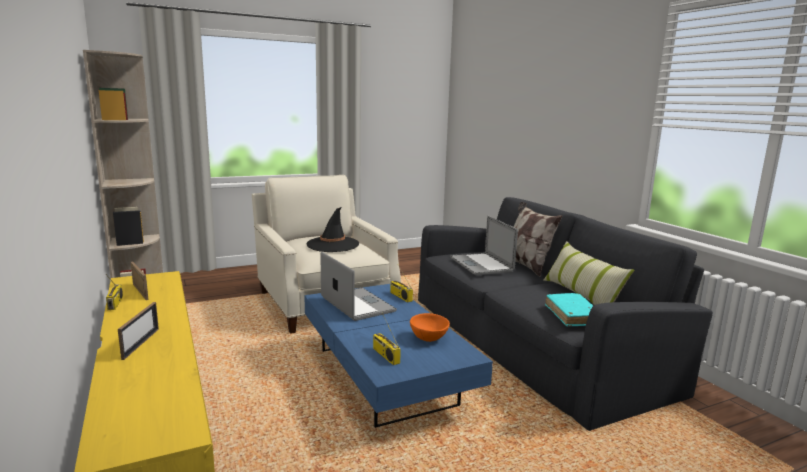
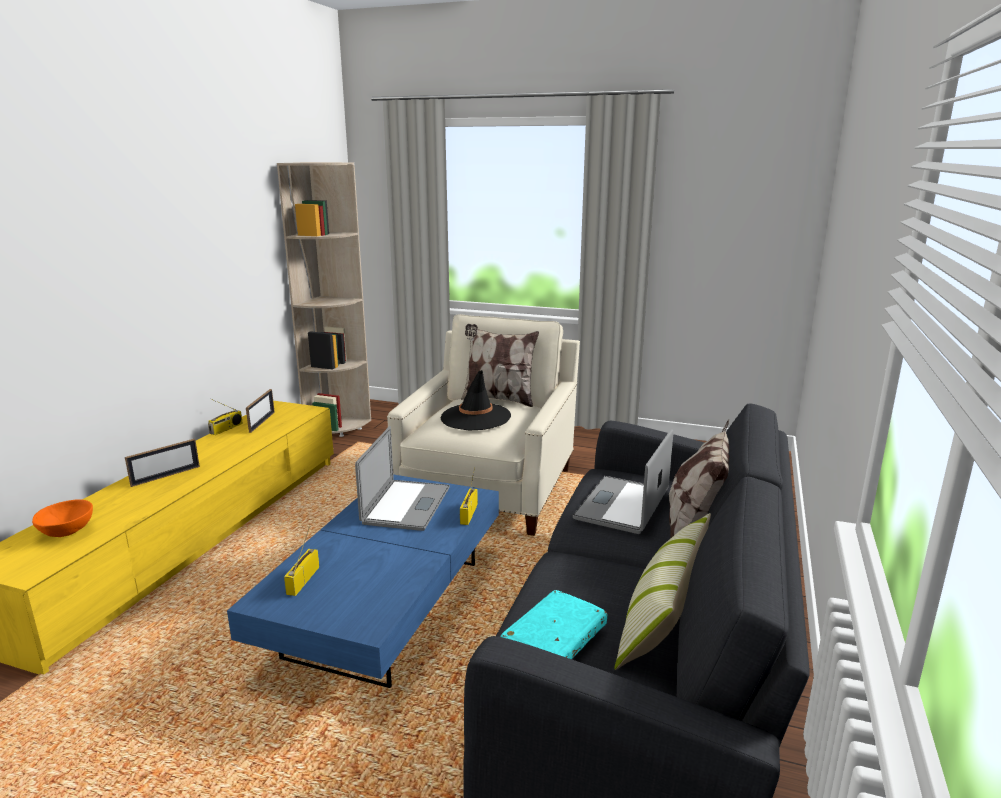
camera: 45 degrees right, 5 degrees up
orange bowl [410,313,450,342] -> orange bowl moved to [32,499,93,537]
none -> pillow [461,324,539,407]

